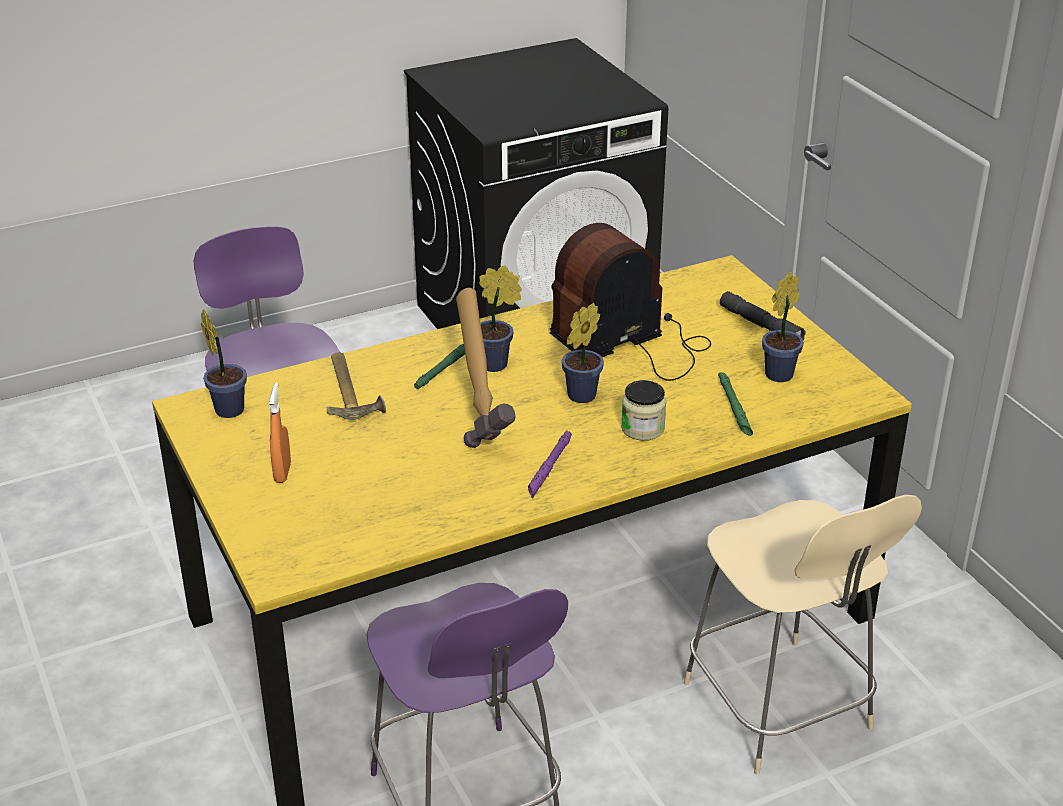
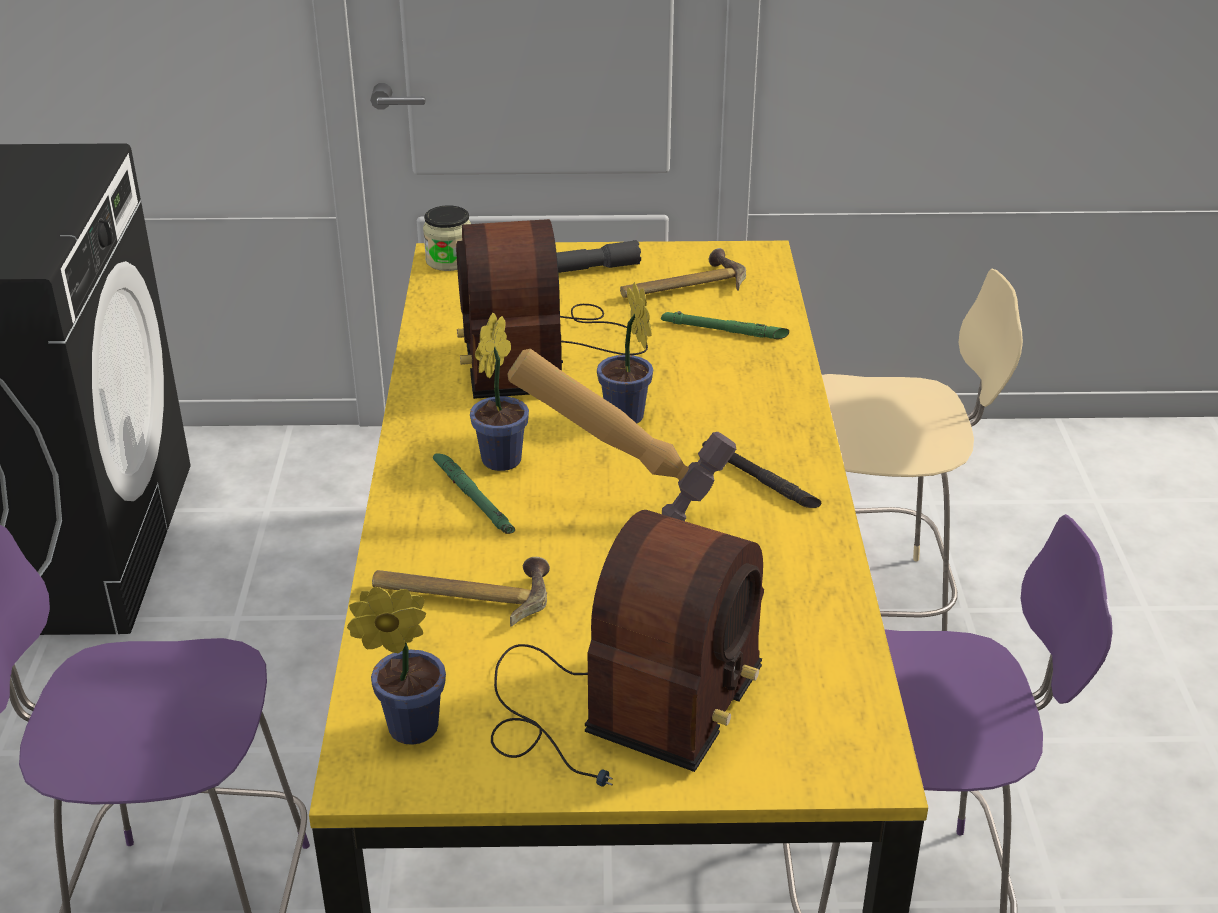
camera: 65 degrees left, 0 degrees up
orange spray bottle [269,383,291,483] -> radio [491,510,764,787]
purple flashlight [528,430,572,498] -> black flashlight [702,441,821,508]
jar [621,380,666,441] -> jar moved to [423,205,471,271]
potted plant [762,272,804,382] -> hammer [620,248,746,298]

